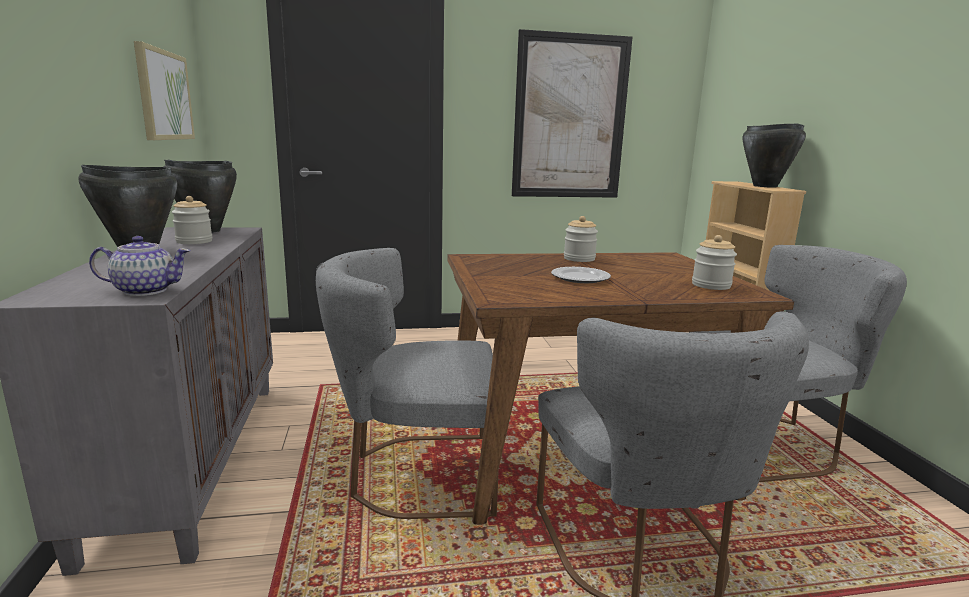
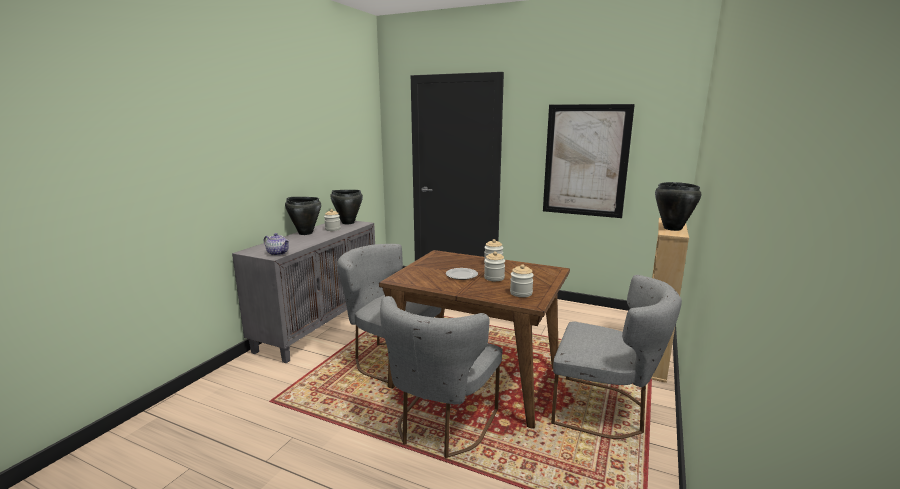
camera: 35 degrees right, 0 degrees up
picture [134,41,195,140] -> none
none -> jar [484,251,505,281]

